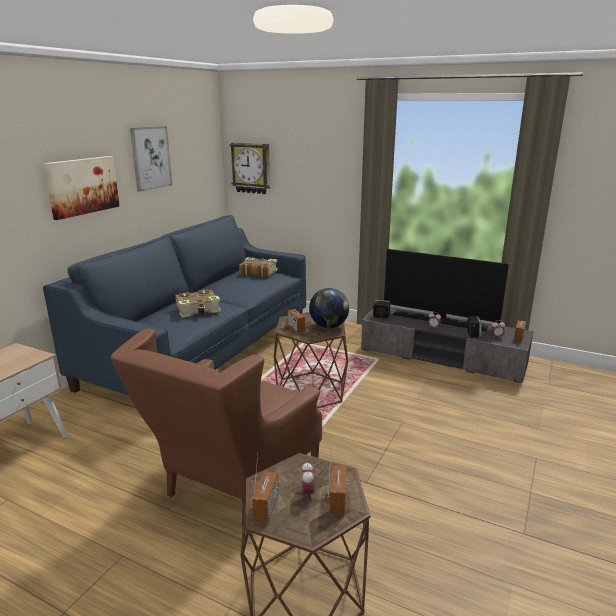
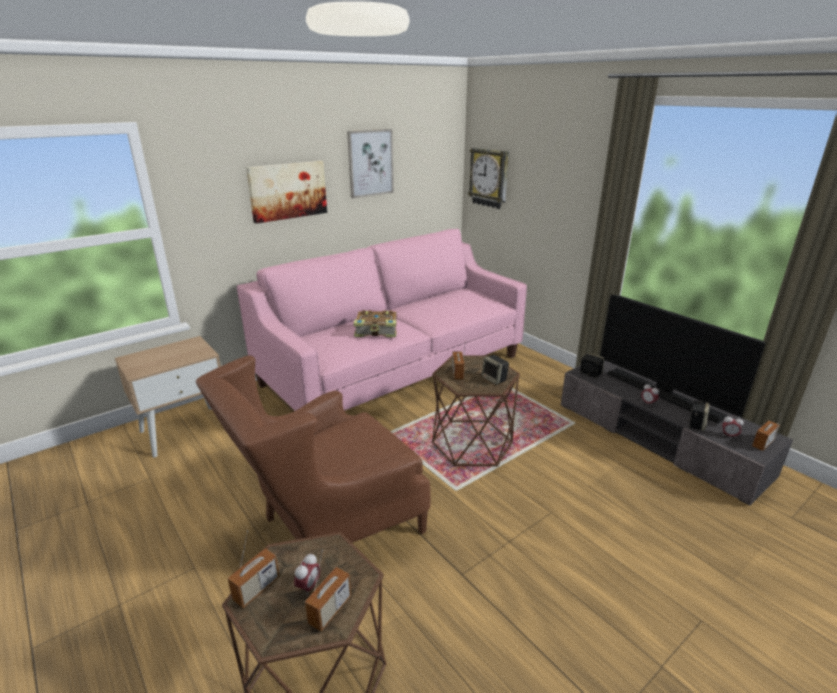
camera: 25 degrees right, 5 degrees up
blue sofa [43,215,306,395] -> pink sofa [237,229,527,411]
book [239,257,278,278] -> none
globe [309,288,349,328] -> speaker [482,355,509,385]

